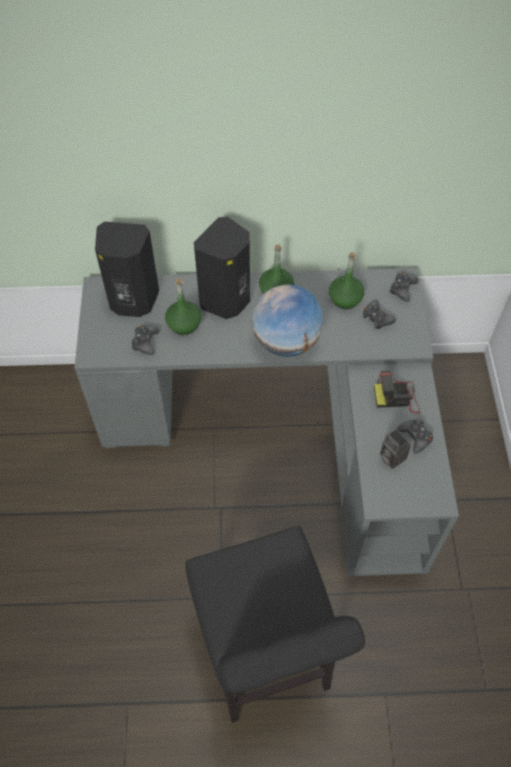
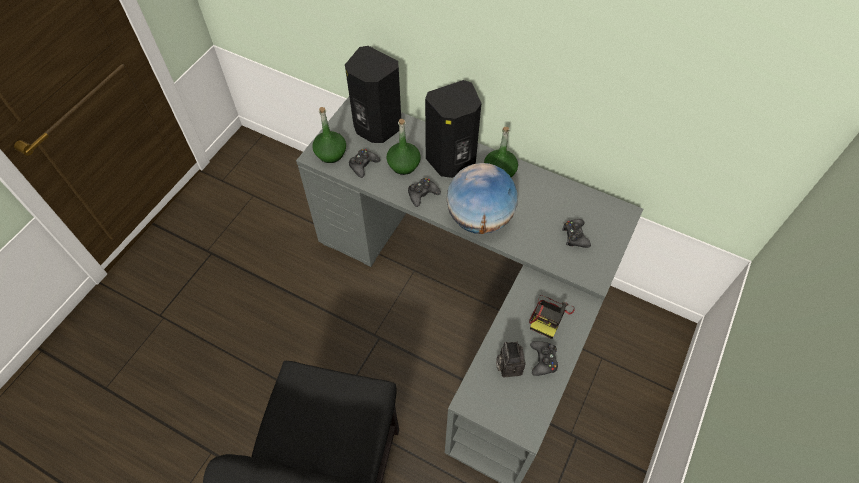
camera: 30 degrees right, 0 degrees up
green bottle [329,252,365,309] -> green bottle moved to [312,107,346,163]
camera [374,371,420,413] -> camera turned 90 degrees counterclockwise [529,295,575,339]
black game controller [389,272,419,302] -> black game controller moved to [408,178,441,207]

